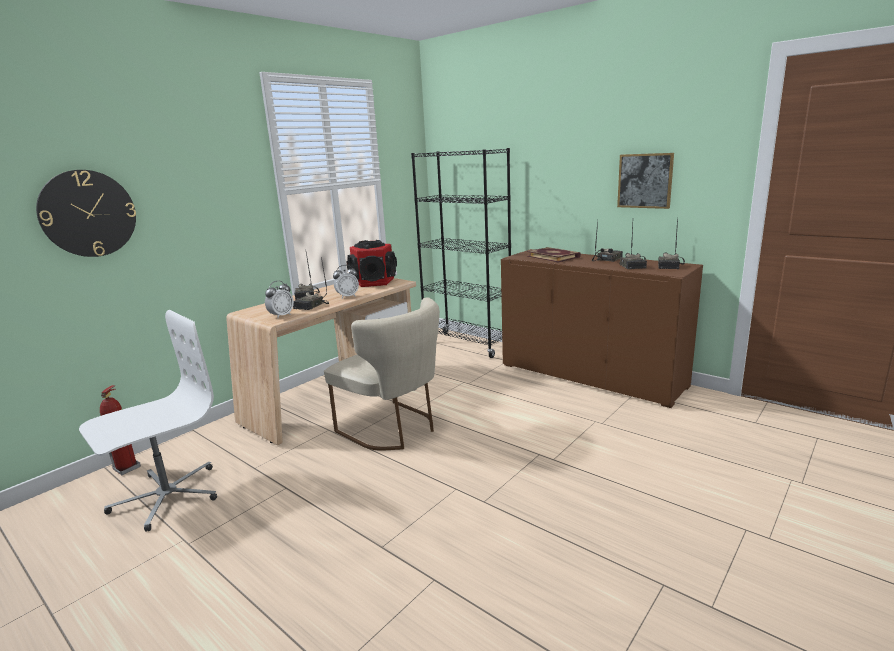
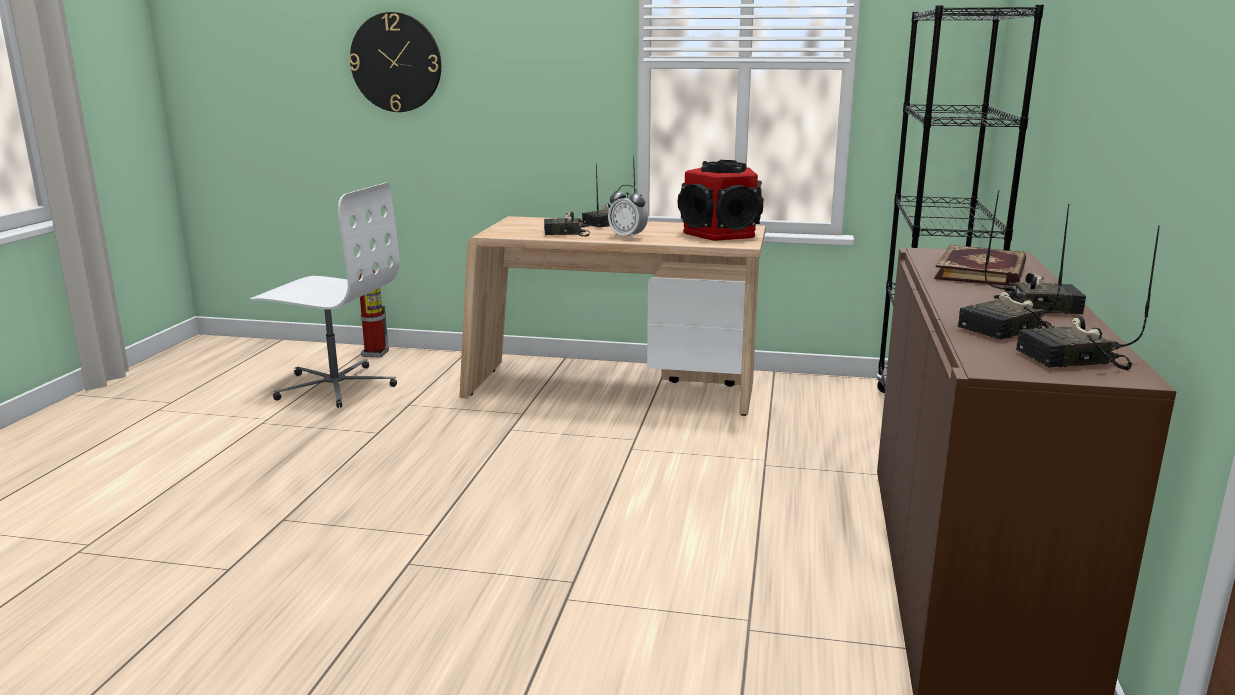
camera: 60 degrees right, 0 degrees up
alarm clock [265,281,294,319] -> none
beige chair [324,298,440,451] -> none
picture [617,153,674,209] -> none

